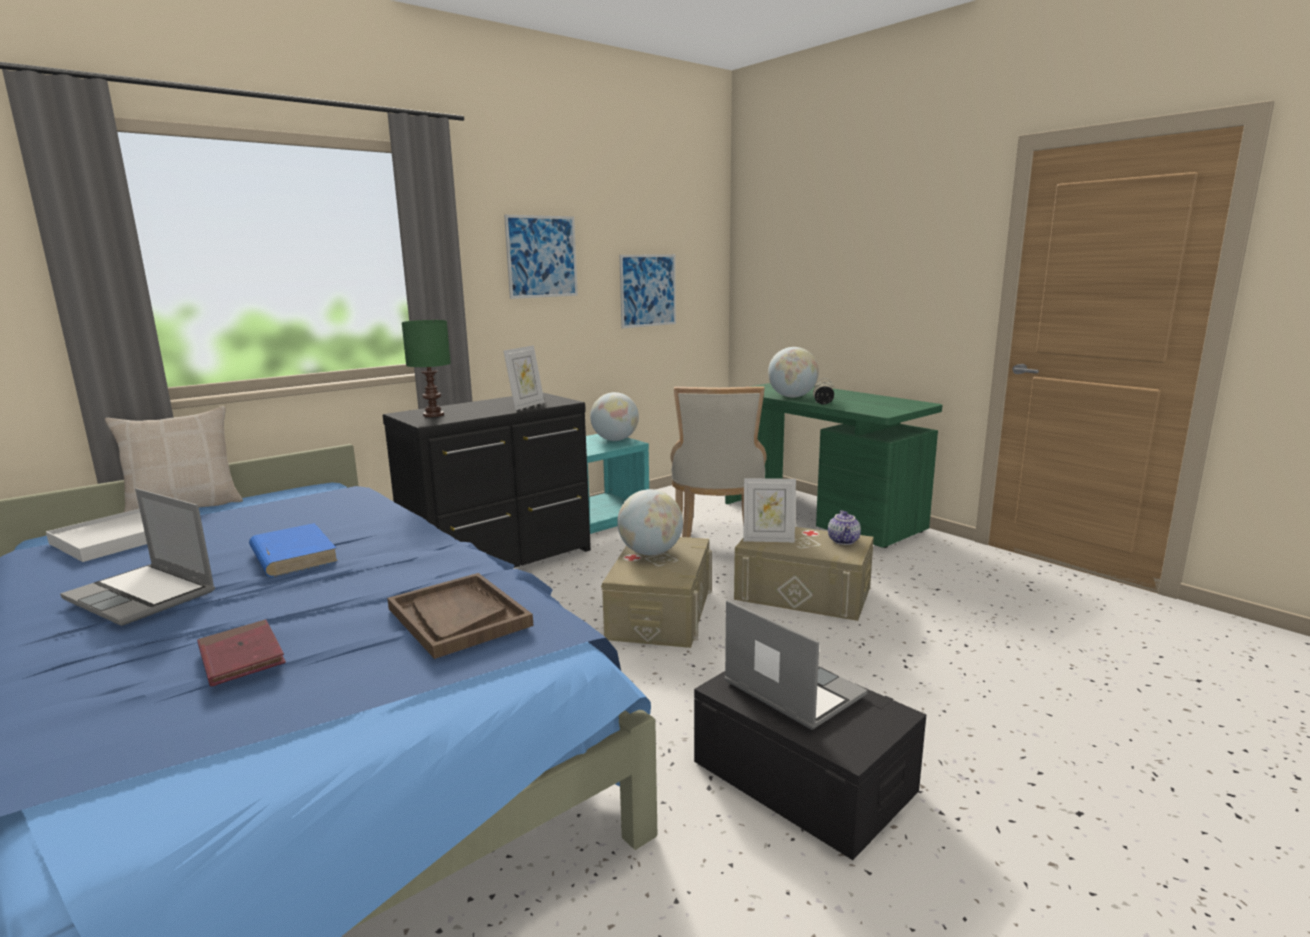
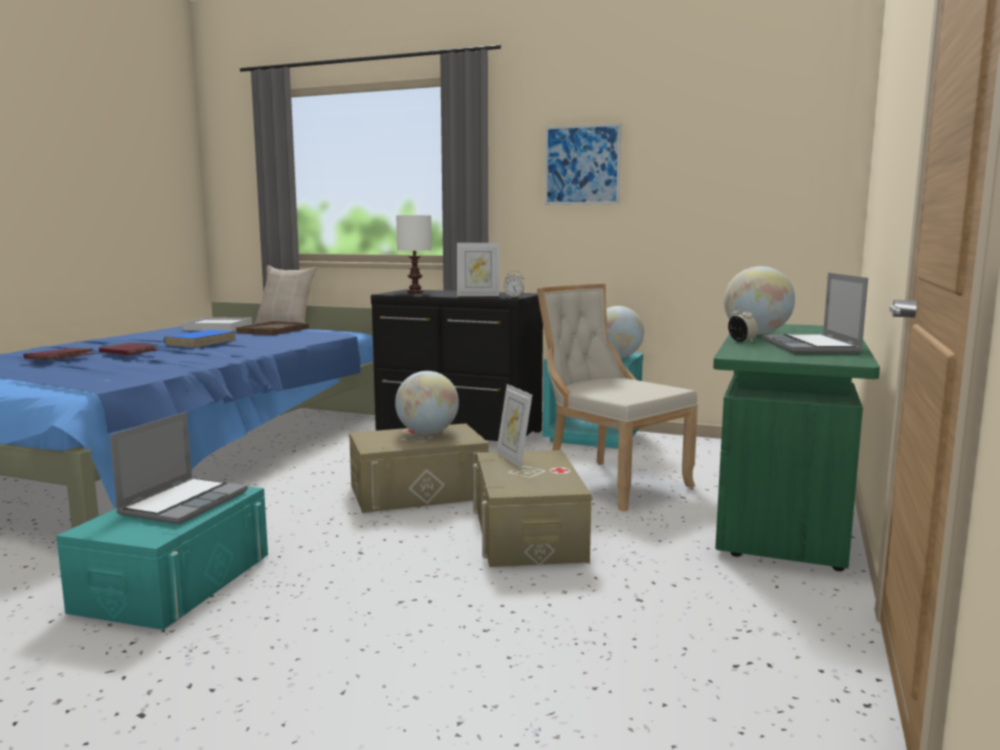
camera: 60 degrees right, 5 degrees down
laptop [60,488,215,626] -> laptop moved to [762,273,868,353]
brown tray [387,573,533,659] -> brown tray moved to [236,321,309,335]
green table lamp [401,320,451,417] -> white table lamp [396,215,432,293]
picture [619,254,676,328] -> none
beige chair [670,386,767,538] -> beige chair turned 75 degrees clockwise [537,284,698,511]
black storage box [694,671,926,860] -> turquoise storage box [56,487,268,630]
teapot [828,510,861,545] -> none
none -> red book [99,343,158,356]
none -> alarm clock [503,270,524,298]

